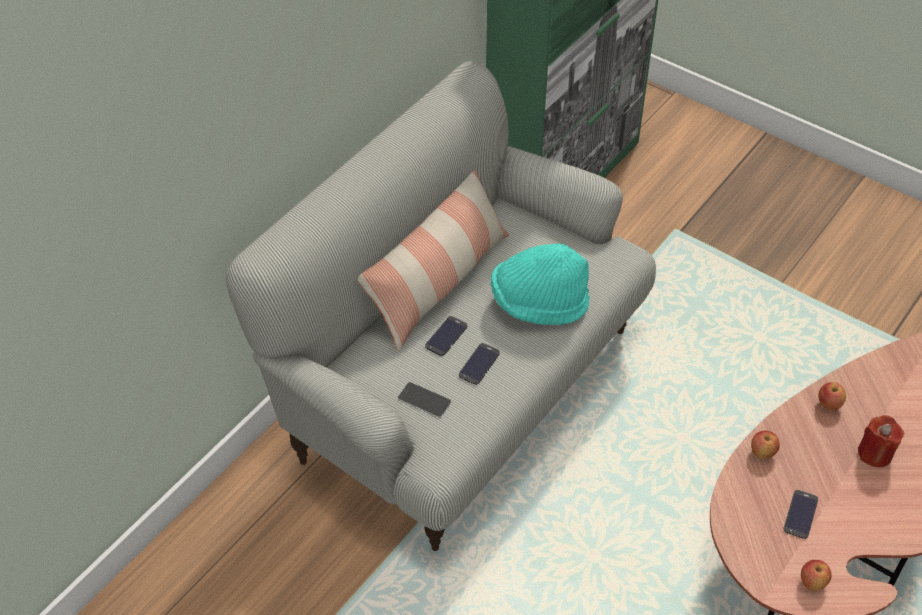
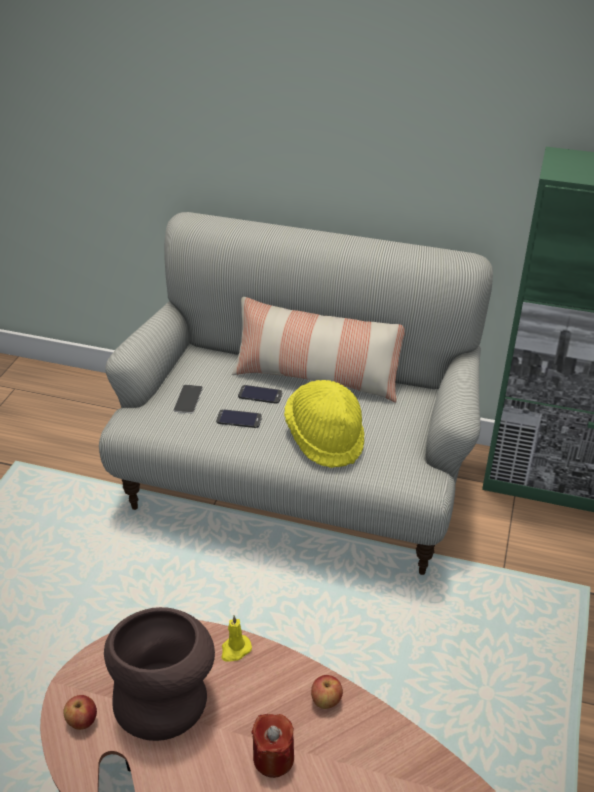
camera: 70 degrees right, 10 degrees down
turquoise hat [491,243,590,325] -> yellow hat [284,380,364,468]
apple [751,430,780,459] -> yellow candle [221,615,252,662]
phone [784,490,818,539] -> brown vase [104,607,215,741]

